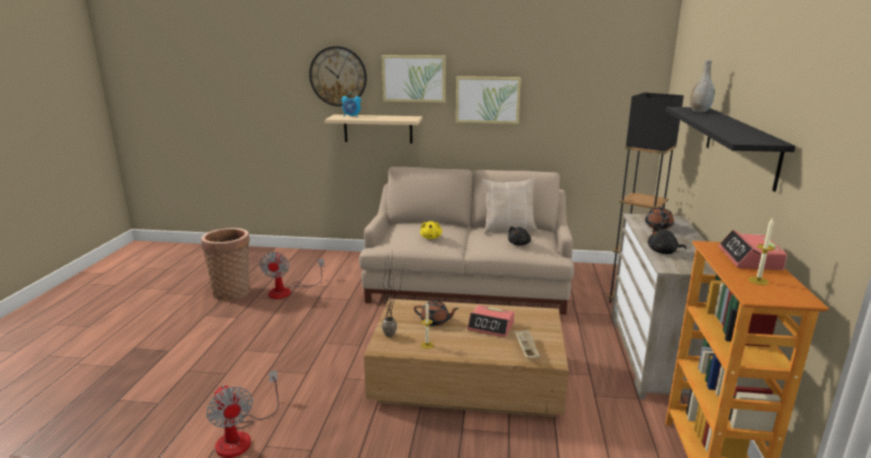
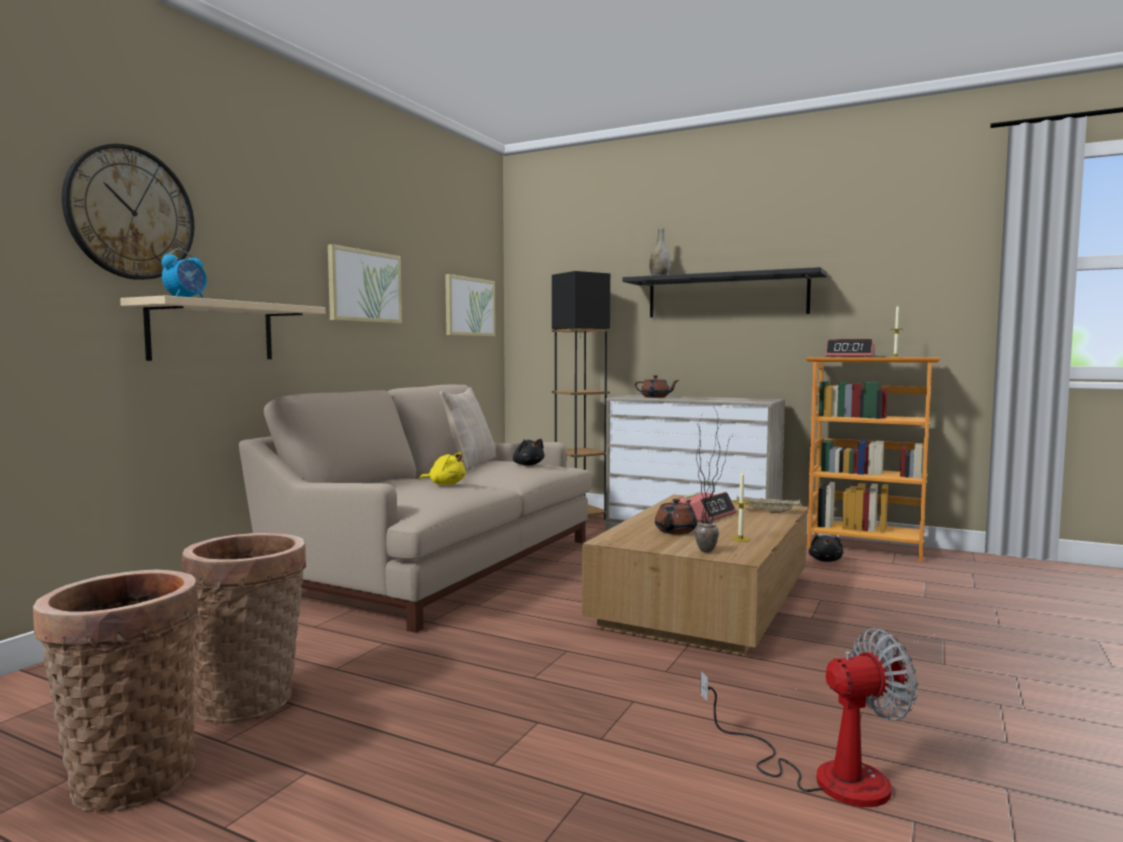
camera: 70 degrees left, 15 degrees down
fan [260,252,324,299] -> basket [181,533,306,724]
picture [382,55,445,103] -> picture moved to [445,274,495,337]
black plush toy [648,225,687,254] -> black plush toy moved to [809,535,843,562]

